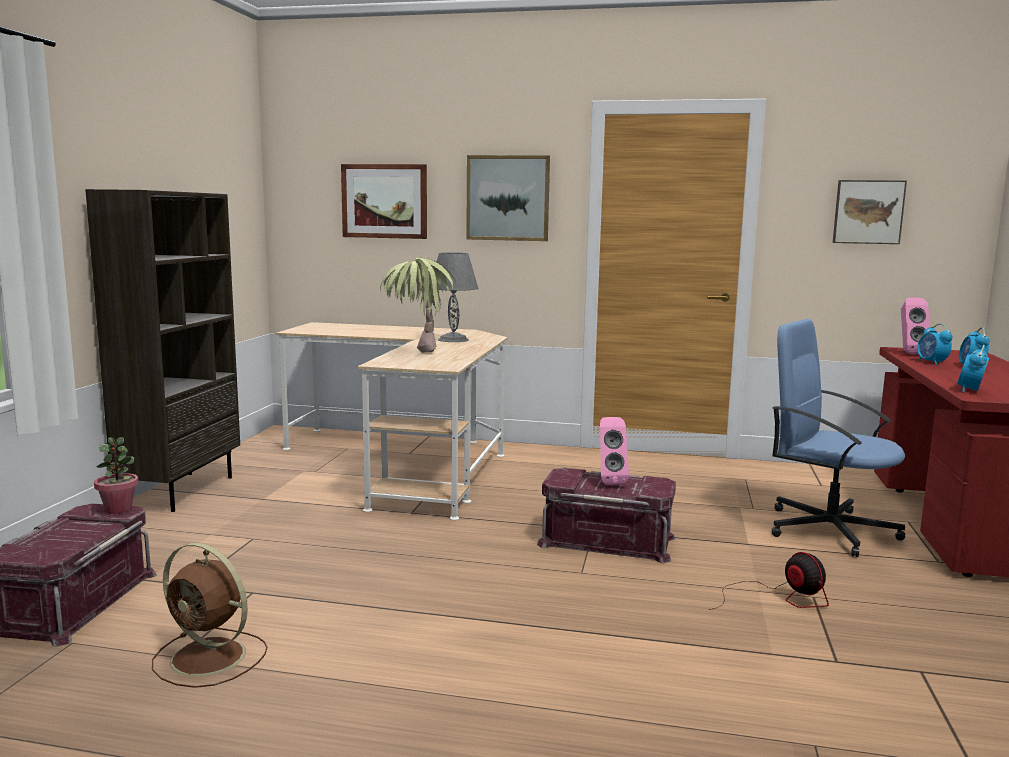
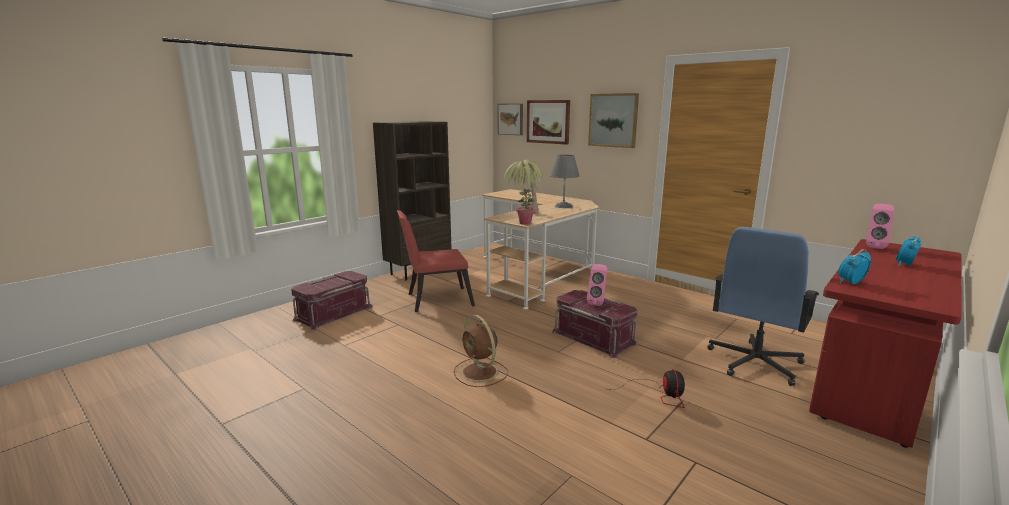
camera: 30 degrees right, 5 degrees up
potted plant [94,437,138,514] -> potted plant moved to [516,188,535,225]
brown fan [152,543,267,688] -> brown fan moved to [454,315,508,387]
blue office chair [771,319,905,557] -> blue office chair turned 120 degrees counterclockwise [707,227,819,386]
picture [833,180,907,244] -> picture moved to [498,104,523,135]
alarm clock [917,323,953,365] -> none
none -> red chair [397,210,475,312]

